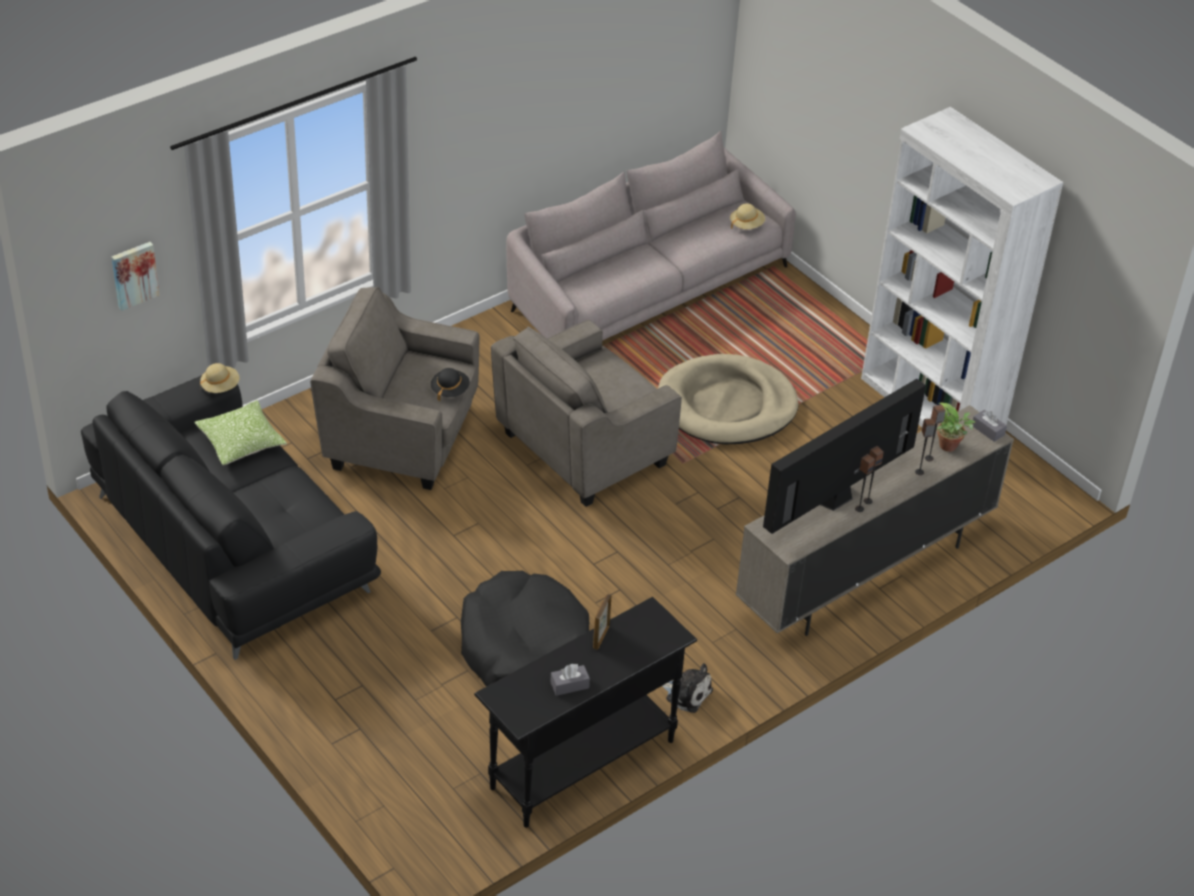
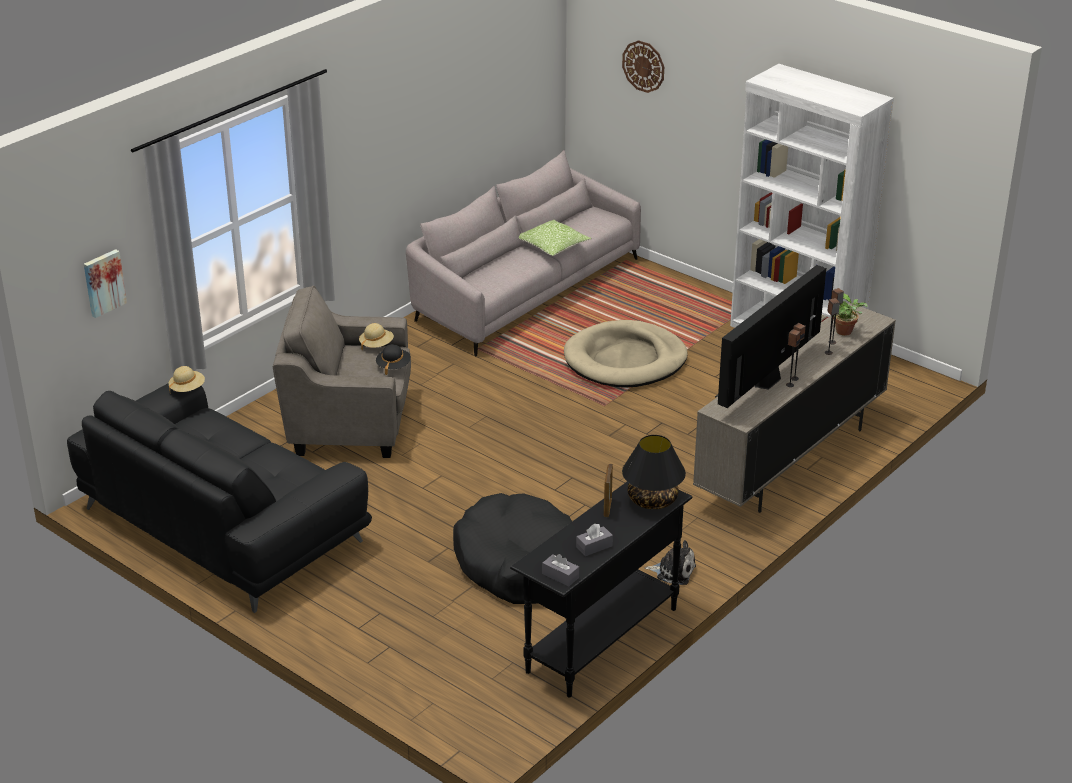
camera: 10 degrees left, 10 degrees down
pillow [194,400,287,465] -> pillow moved to [519,220,591,256]
grey armchair [491,320,682,507] -> none
beige hat [730,203,765,229] -> beige hat moved to [359,323,394,350]
grey tissue box [973,410,1007,442] -> grey tissue box moved to [542,554,579,586]
none -> wall clock [622,40,664,93]
none -> black table lamp [622,435,686,509]

